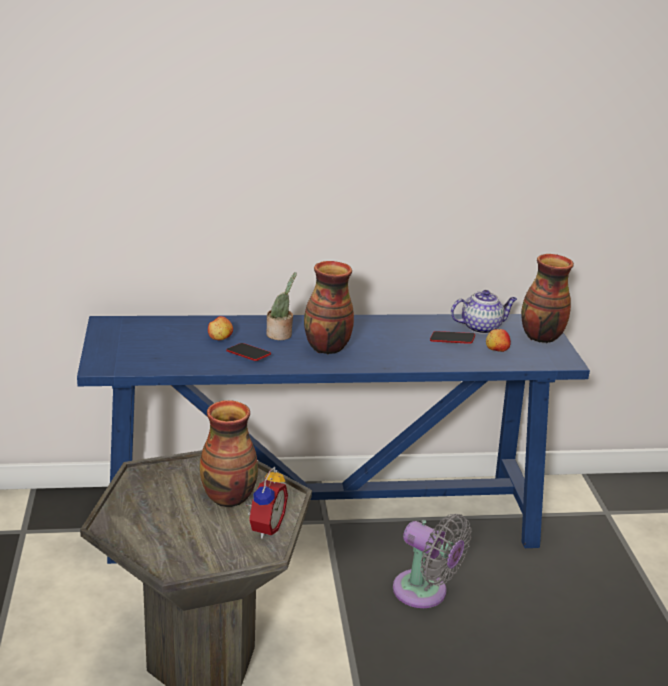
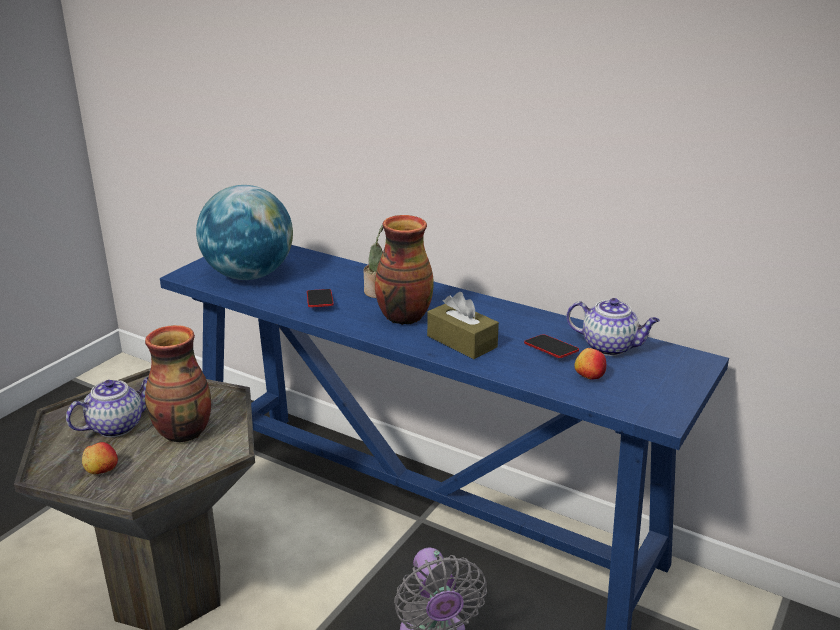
camera: 40 degrees right, 0 degrees up
apple [208,316,233,340] -> apple moved to [82,442,118,474]
alarm clock [245,467,288,539] -> none
vase [521,254,574,343] -> none
none -> teapot [66,377,148,437]
none -> globe [196,185,293,280]
none -> brown tissue box [427,292,499,359]

